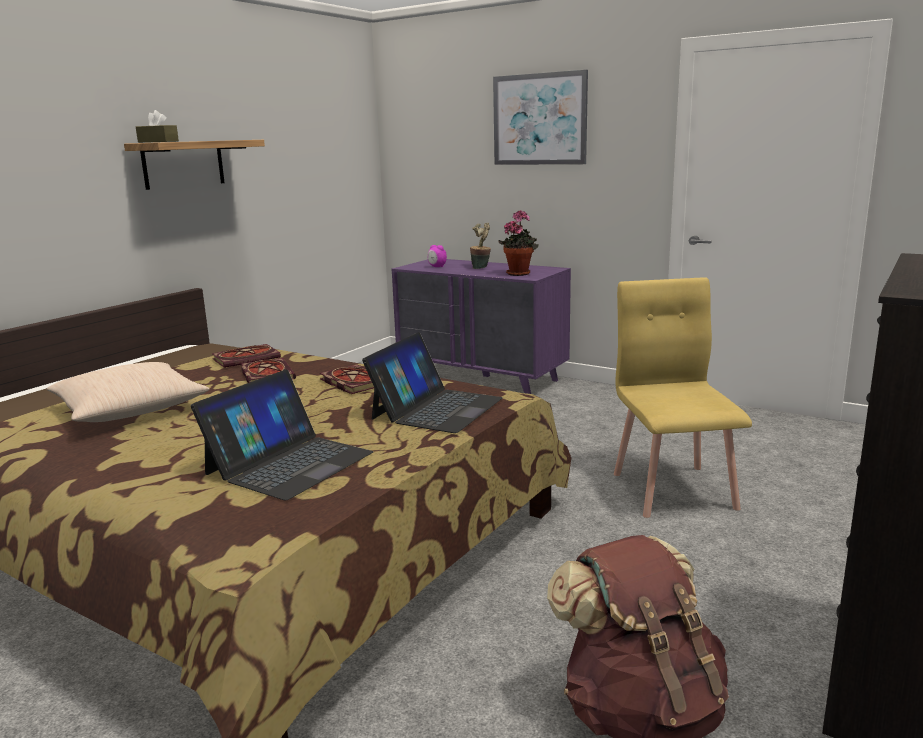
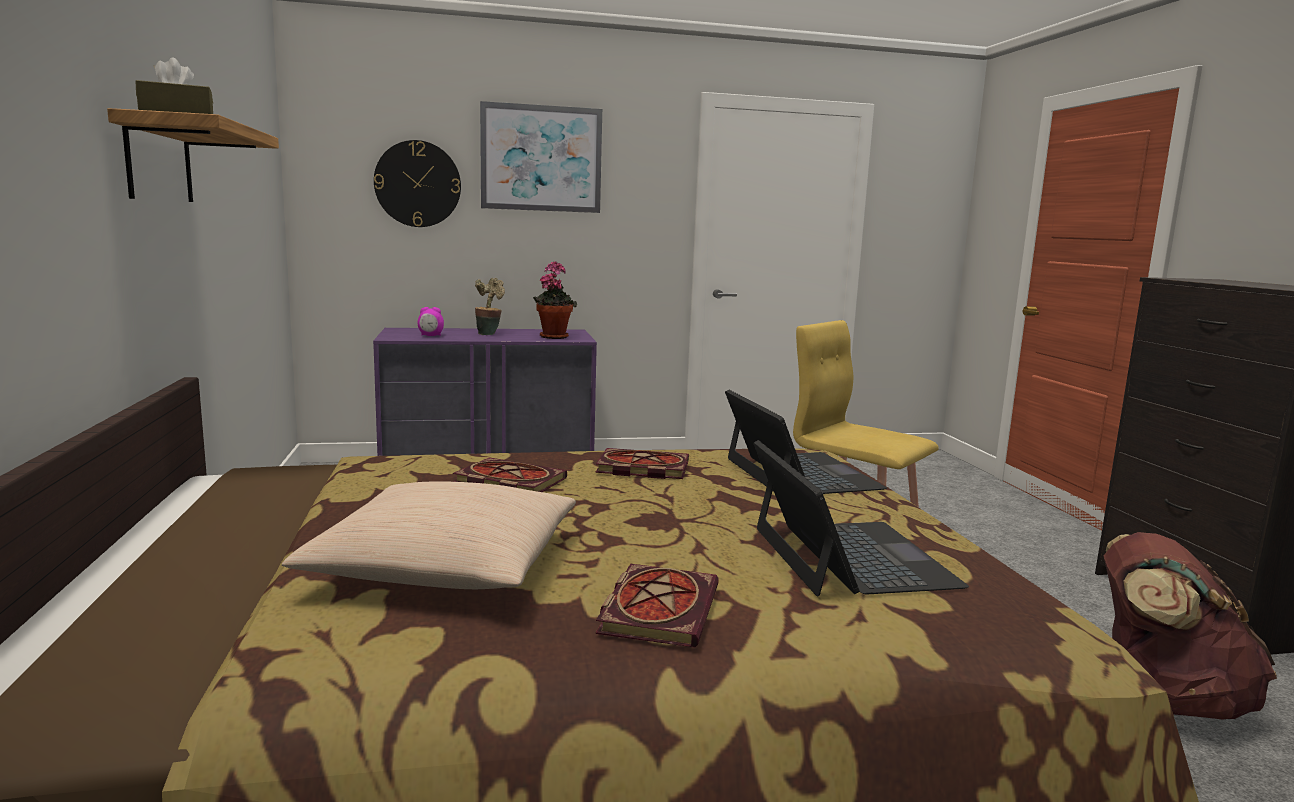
camera: 45 degrees left, 5 degrees down
book [212,344,281,368] -> book moved to [596,564,719,647]
none -> wall clock [374,140,461,227]

